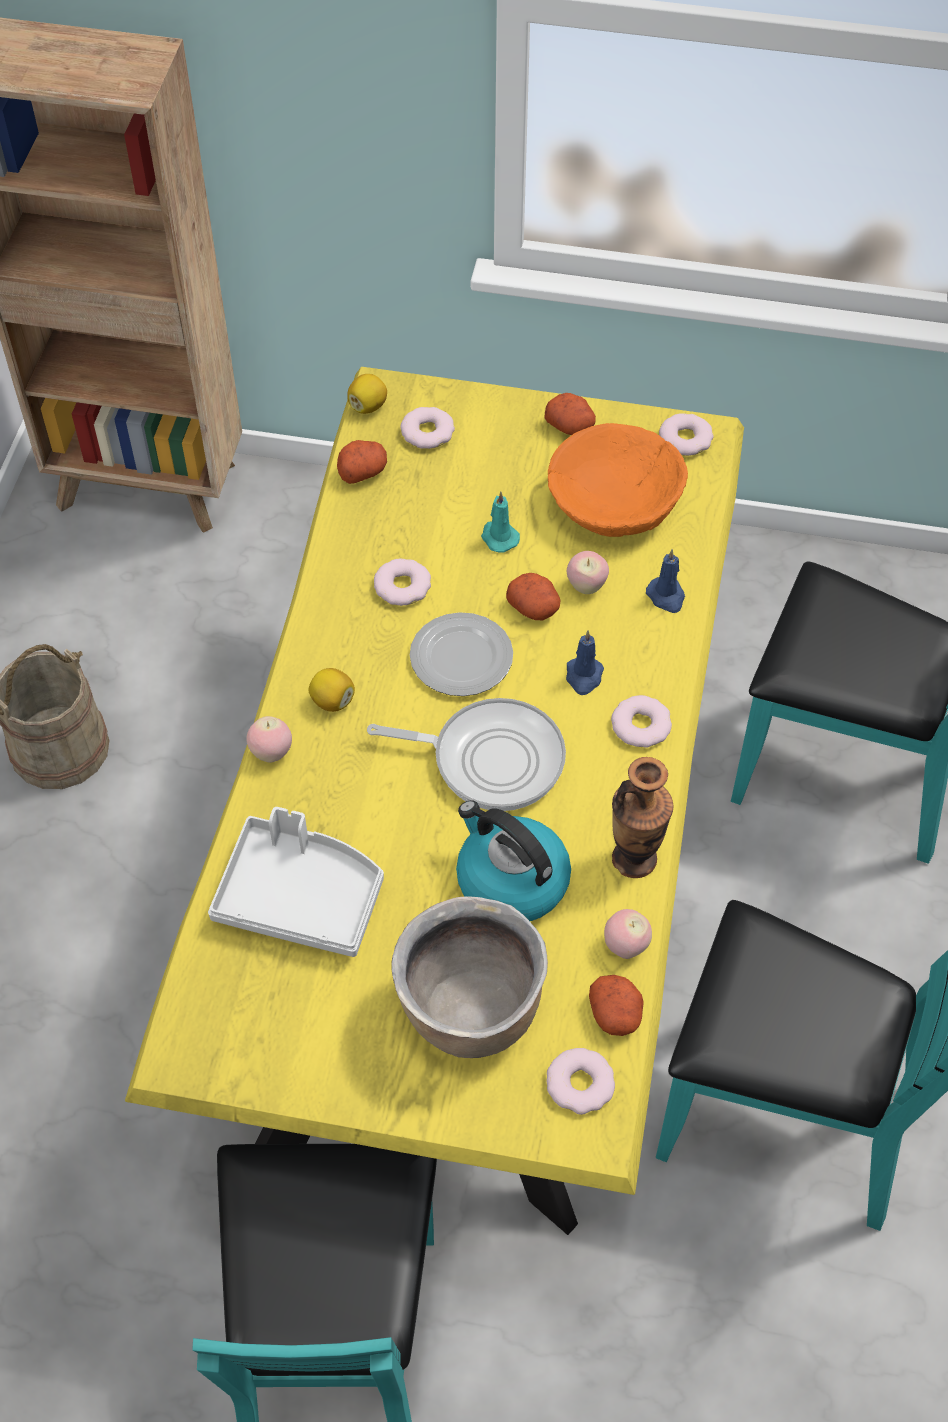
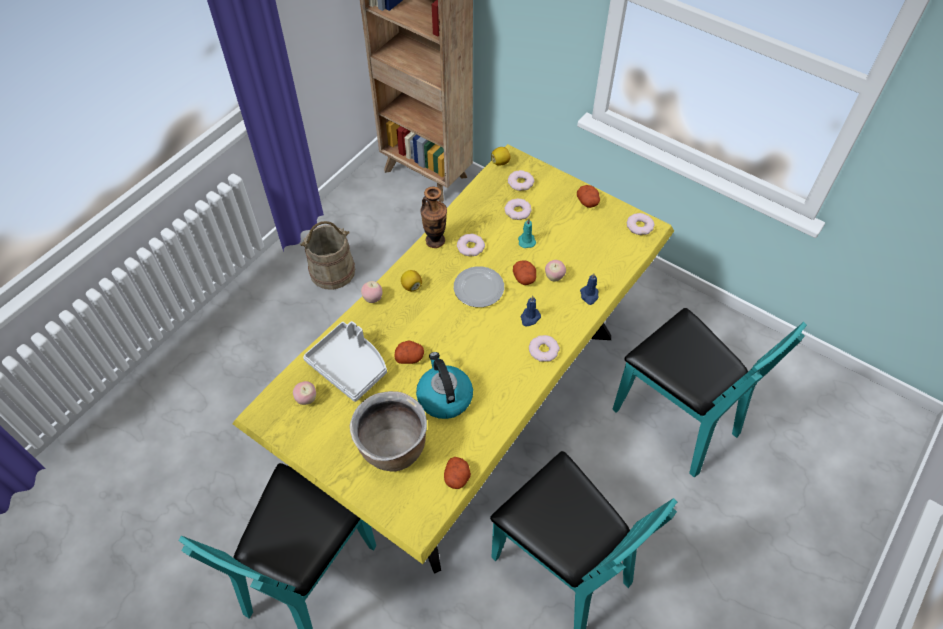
camera: 25 degrees right, 0 degrees up
potato [337,440,387,484] -> potato moved to [394,341,424,364]
frying pan [367,698,566,811] -> none
donut [547,1048,615,1115] -> donut moved to [504,198,532,220]
orange bowl [548,423,688,537] -> none
apple [604,909,652,959] -> apple moved to [293,381,316,405]
vase [612,757,673,878] -> vase moved to [420,186,447,248]

